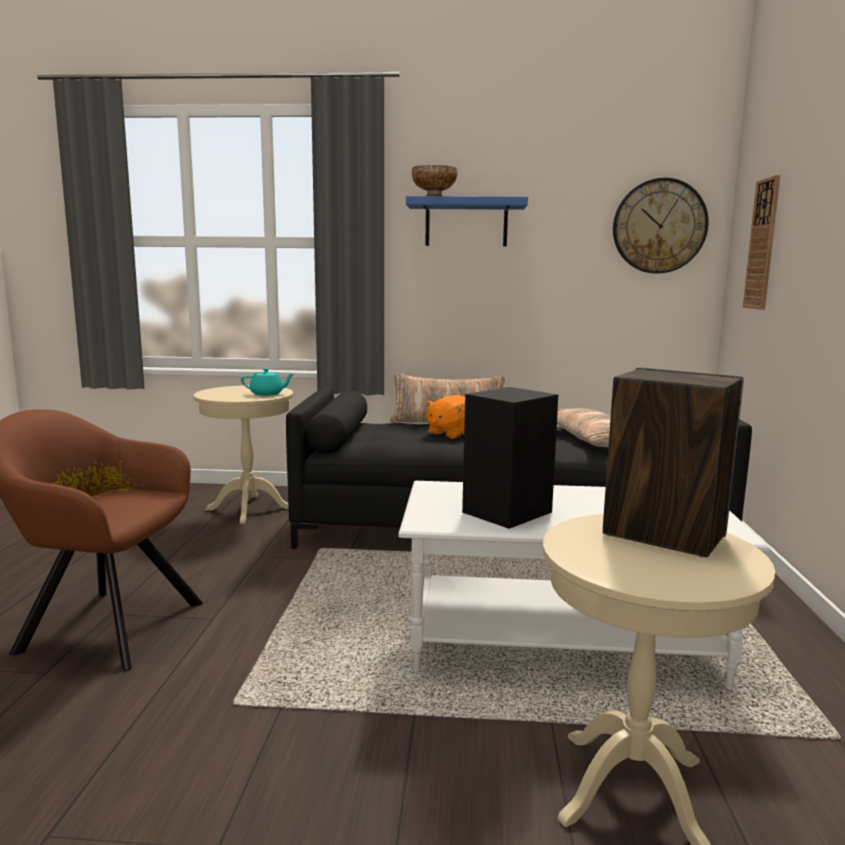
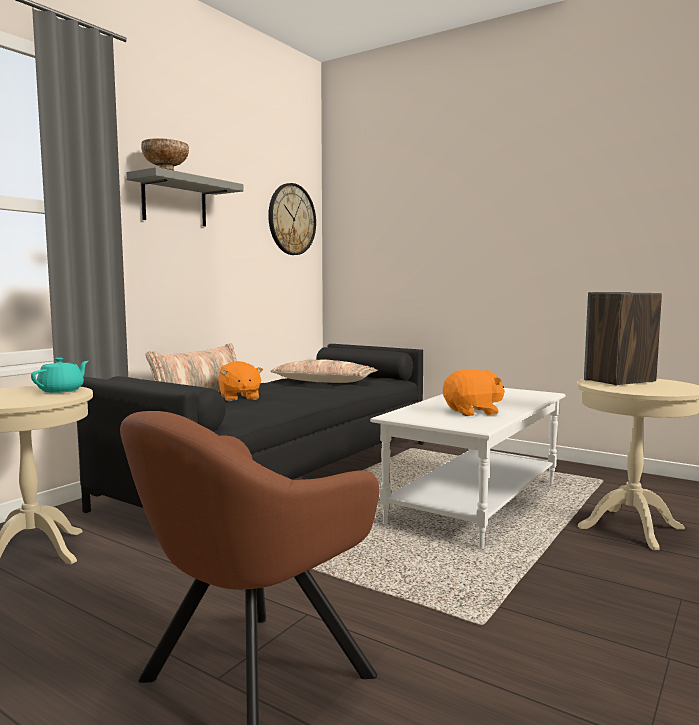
camera: 60 degrees left, 5 degrees down
blue shelf [406,196,528,246] -> grey shelf [126,167,244,226]
black speaker [462,387,558,529] -> orange plush toy [443,369,505,416]
wall clock [743,175,780,310] -> none

